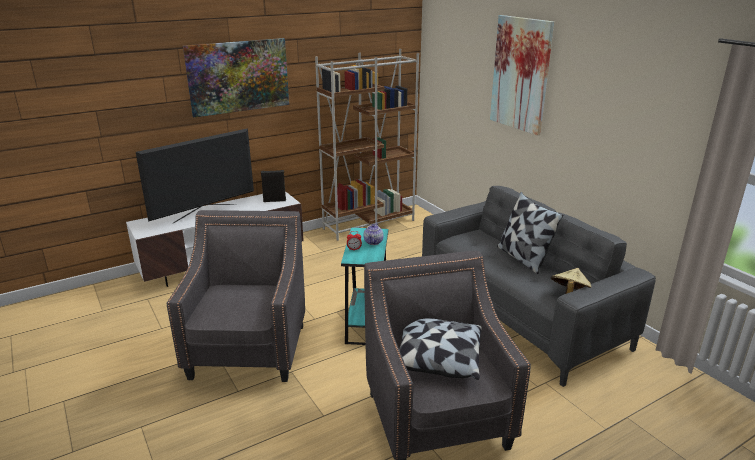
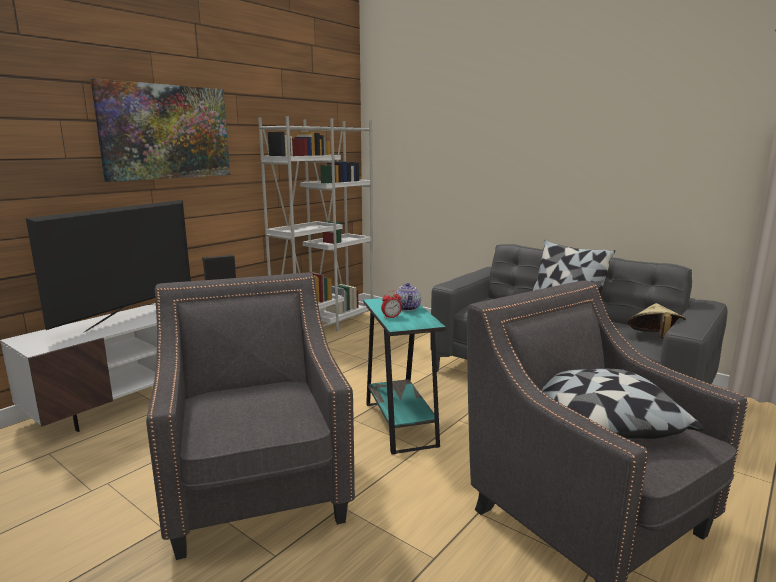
camera: 20 degrees left, 10 degrees down
brown bookcase [315,49,419,241] -> white bookcase [258,116,373,331]
picture [490,15,554,135] -> none

